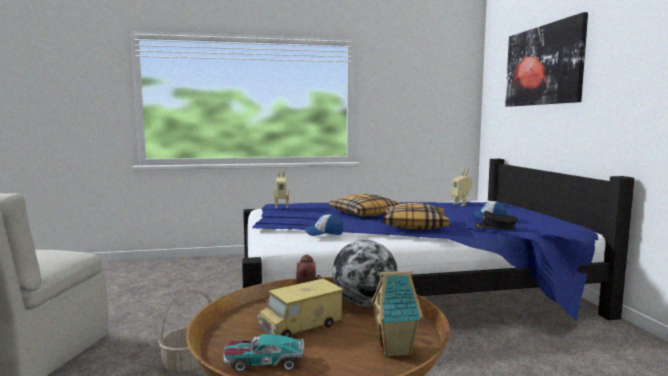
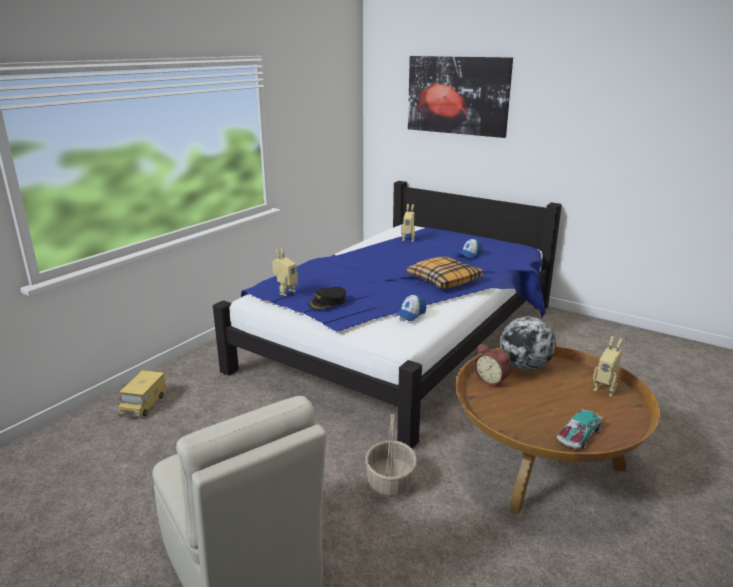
camera: 45 degrees left, 15 degrees up
toy truck [257,278,344,337] -> toy truck moved to [117,370,166,419]
pillow [329,194,401,217] -> none
toy house [371,271,423,357] -> toy robot [593,336,623,397]
black cap [474,211,518,230] -> black cap moved to [308,287,346,309]

